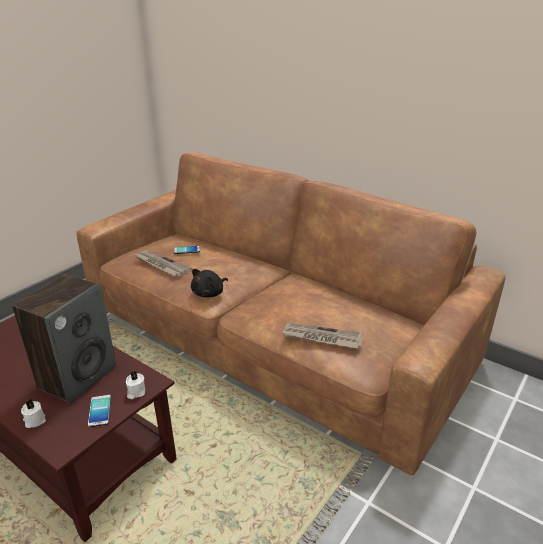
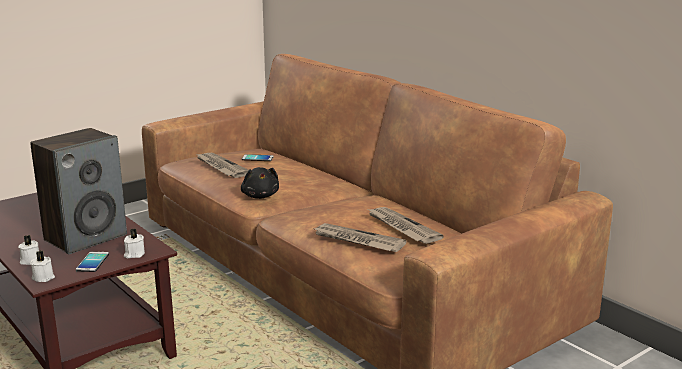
camera: 15 degrees right, 10 degrees down
black plush toy [191,269,228,297] -> black plush toy turned 75 degrees counterclockwise [241,167,279,199]
none -> white candle [30,251,55,282]
none -> newspaper [368,207,444,244]

